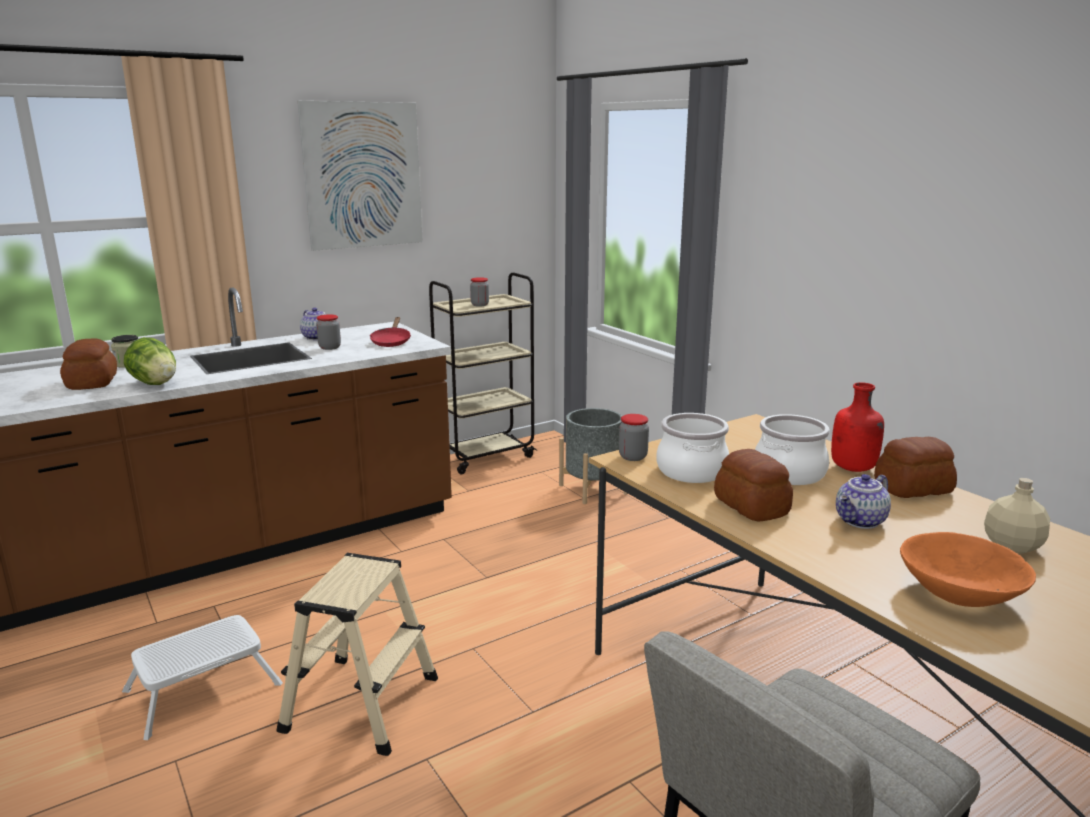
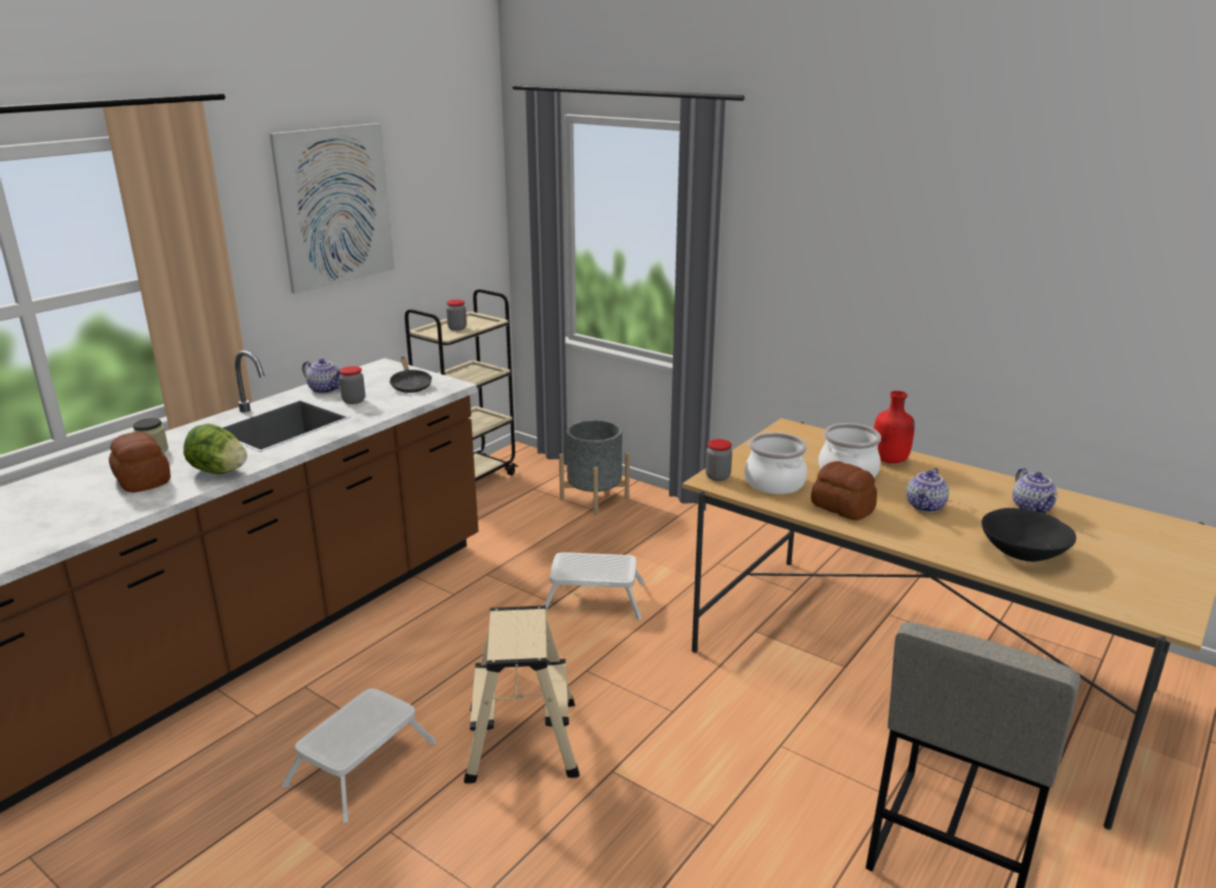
camera: 20 degrees left, 5 degrees up
red frying pan [370,317,411,347] -> black frying pan [389,357,432,393]
bread [874,437,957,498] -> none
orange bowl [900,532,1036,607] -> black bowl [981,508,1076,562]
beige bottle [984,478,1050,554] -> teapot [1012,468,1058,513]
none -> white step ladder [544,552,645,620]

